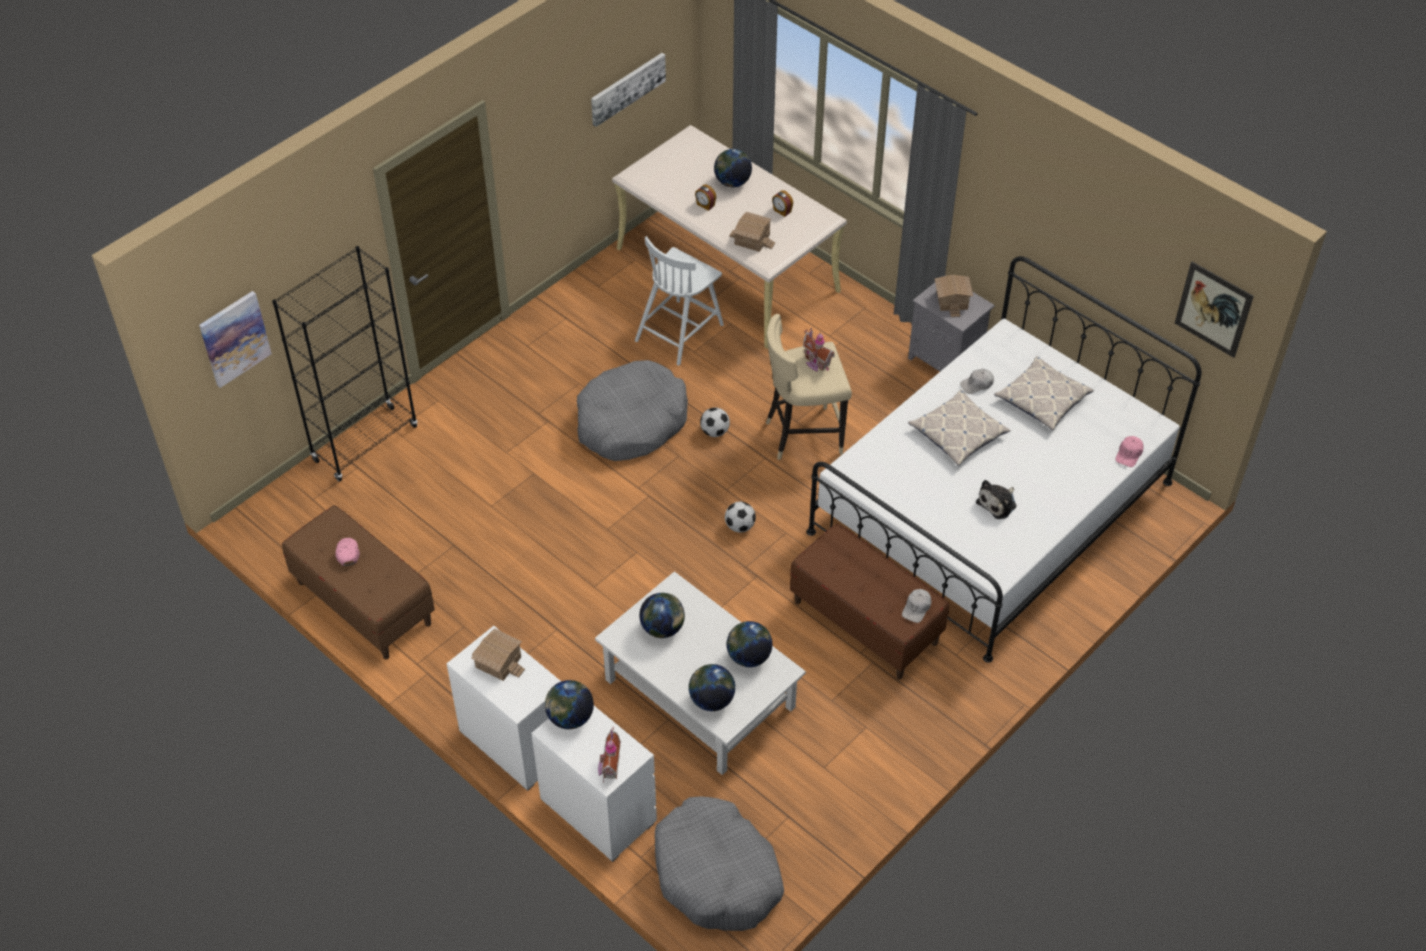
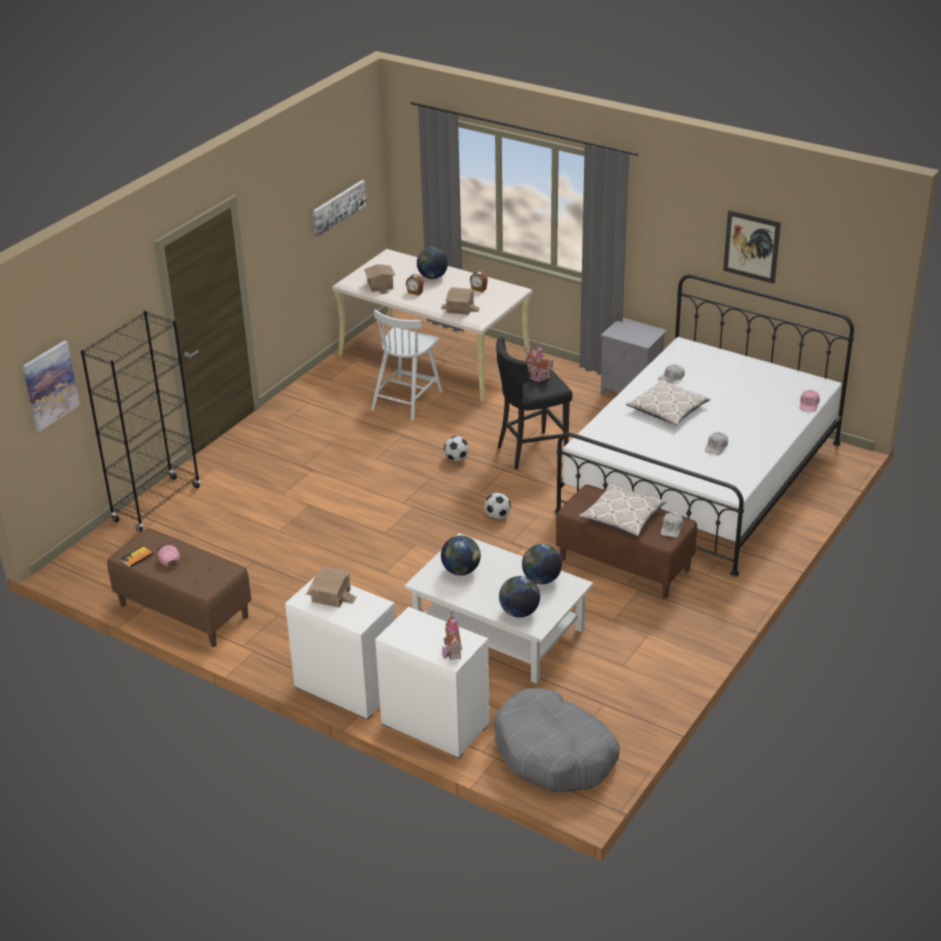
camera: 10 degrees left, 15 degrees down
globe [545,680,594,729] -> none
grey dog bed [577,360,688,461] -> none
beige stool [766,314,852,460] -> black stool [496,337,572,470]
toy house [935,275,973,317] -> toy house moved to [364,264,395,294]
plush toy [976,480,1016,519] -> white cap [705,432,728,455]
pillow [994,356,1094,430] -> pillow moved to [579,483,666,536]
picture [1175,261,1254,358] -> picture moved to [723,210,781,284]
none -> book [120,546,153,568]

